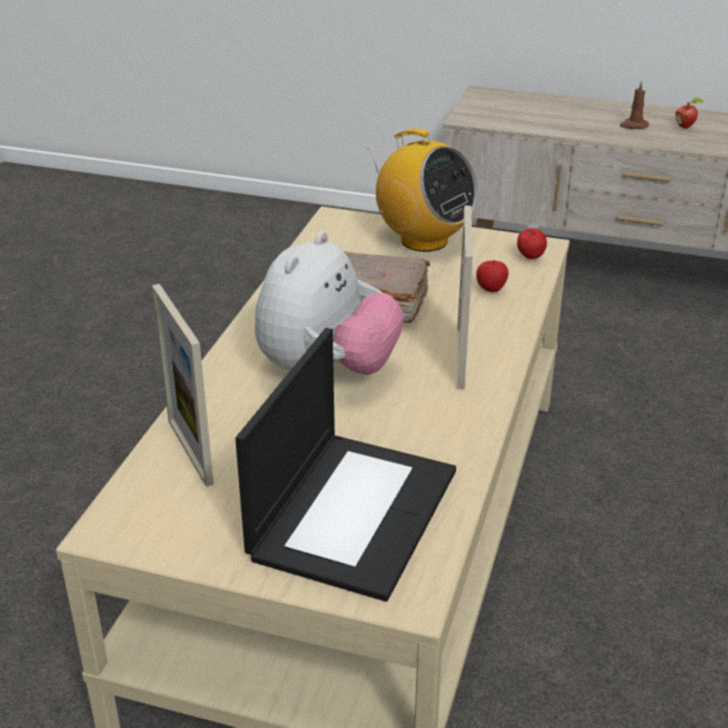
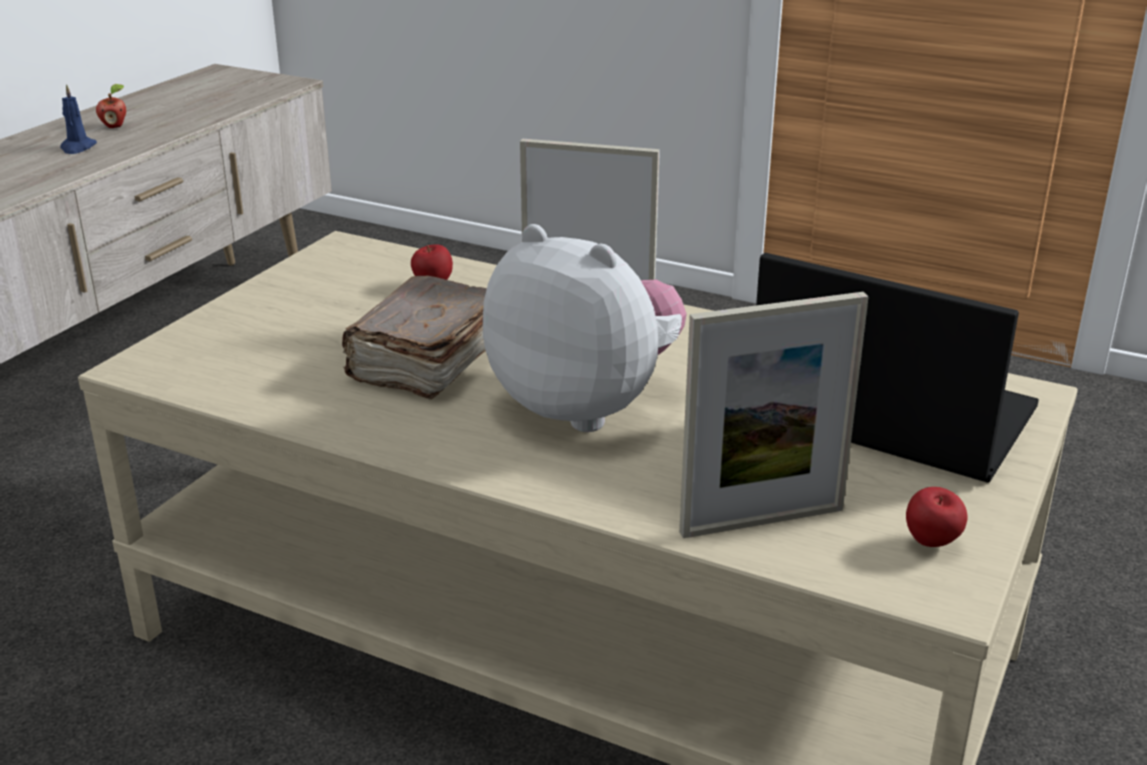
camera: 80 degrees left, 5 degrees down
radio [368,129,478,252] -> none
apple [517,228,547,259] -> apple moved to [906,487,968,547]
brown candle [620,80,649,129] -> blue candle [60,84,97,154]

